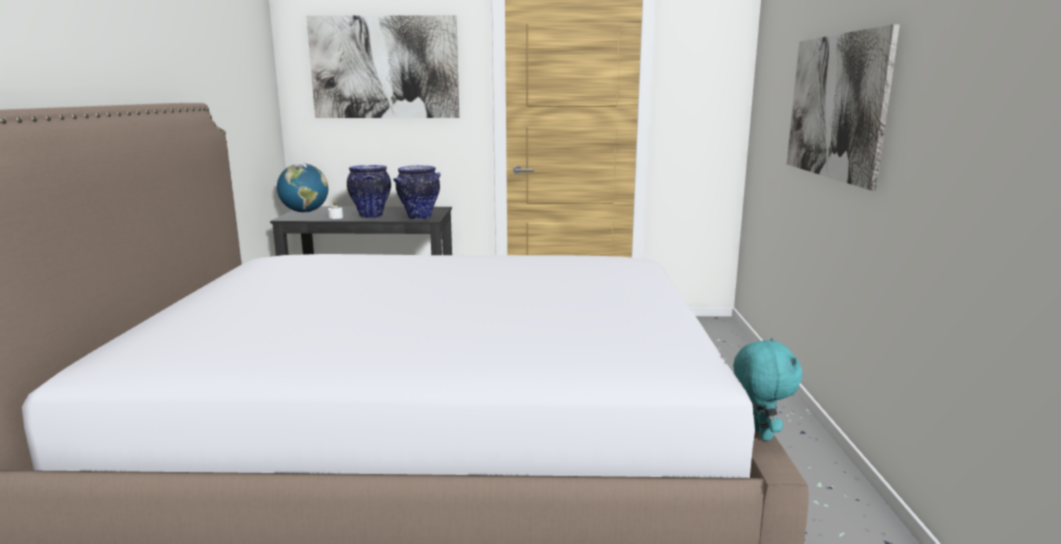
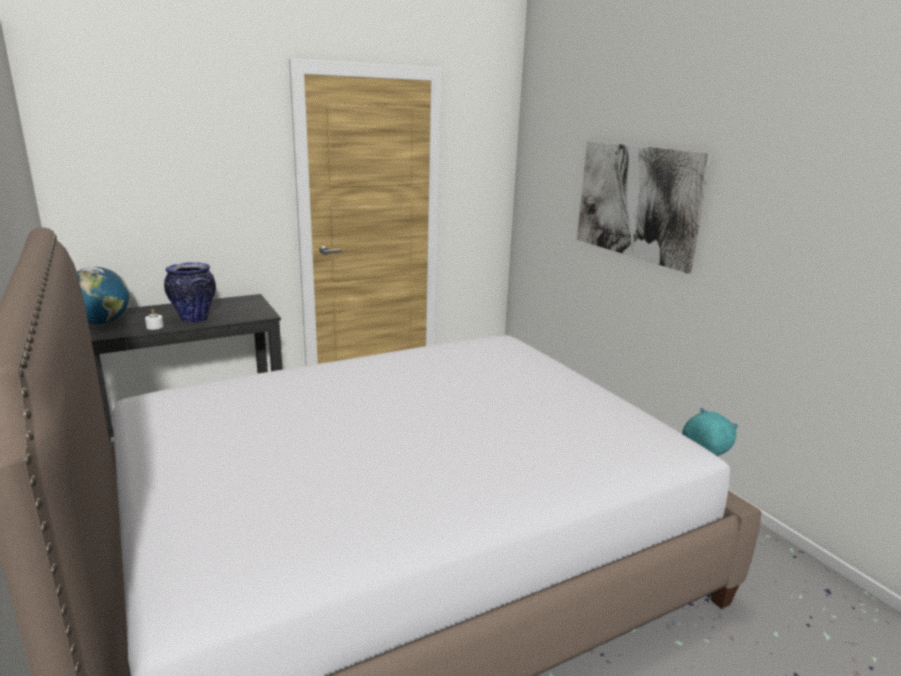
camera: 30 degrees left, 5 degrees up
picture [306,15,459,118] -> none
vase [393,165,440,220] -> none

